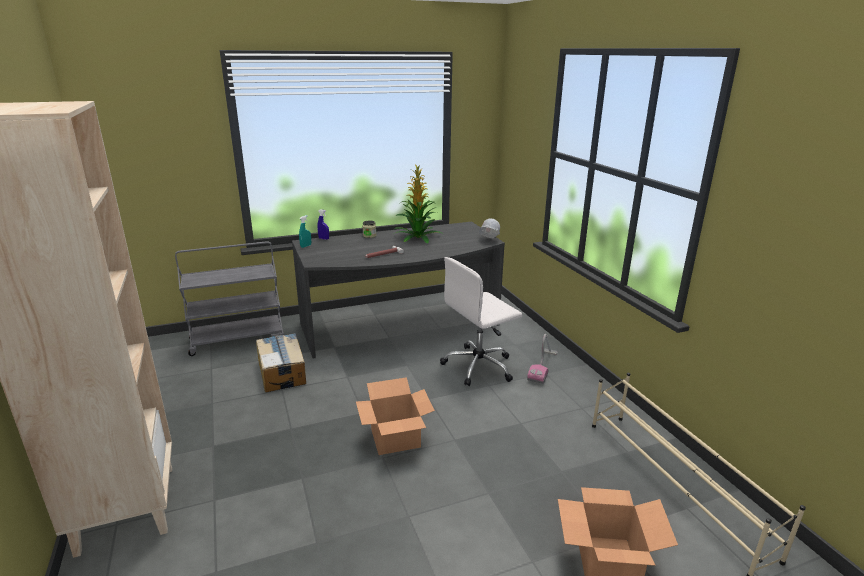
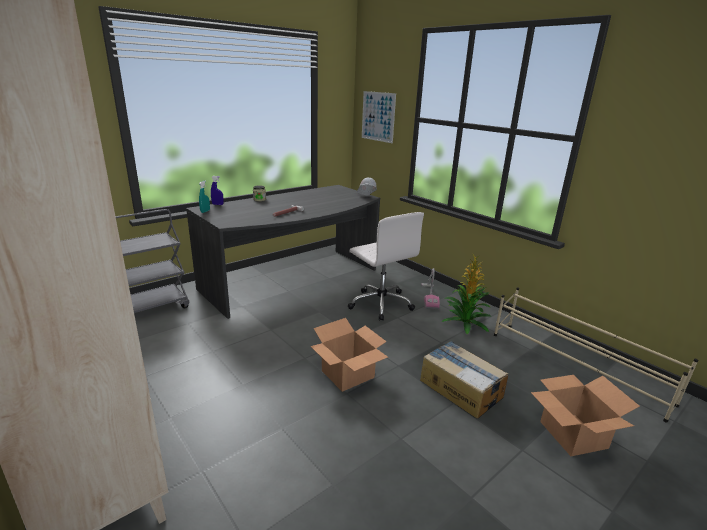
camera: 20 degrees left, 0 degrees up
cardboard box [256,333,306,393] -> cardboard box moved to [420,341,508,419]
potted plant [394,164,441,244] -> potted plant moved to [441,253,491,334]
white office chair [440,257,522,386] -> white office chair turned 75 degrees counterclockwise [348,212,424,321]
none -> picture [362,91,396,143]

